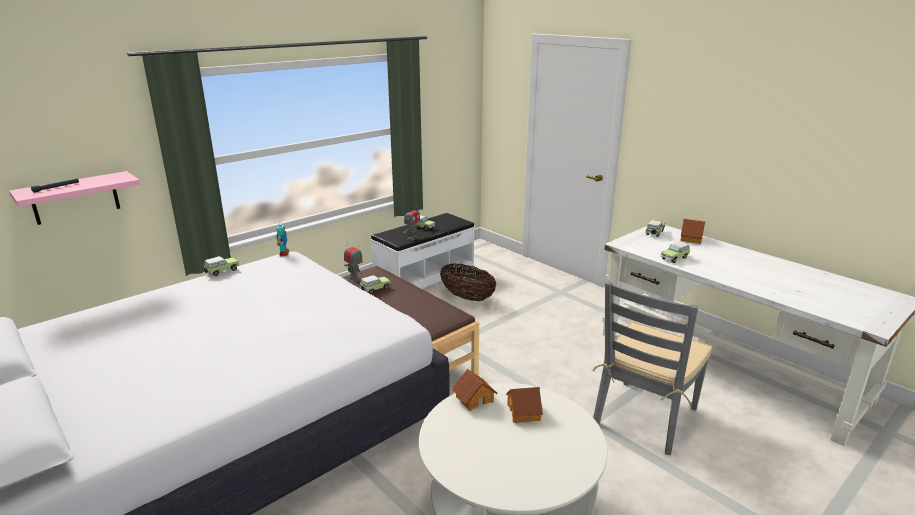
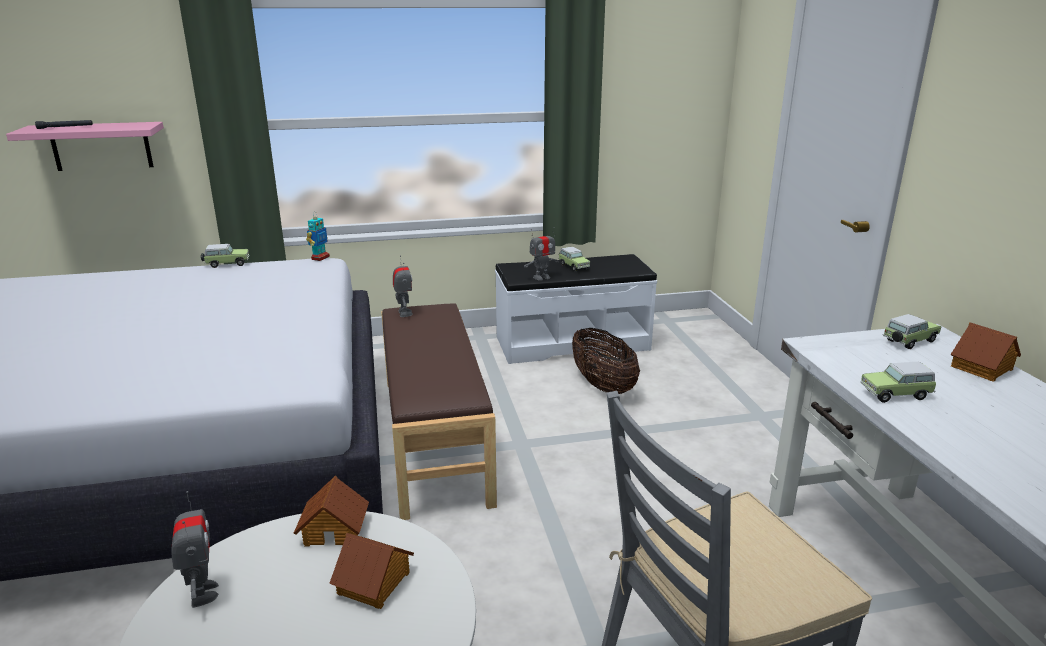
camera: 30 degrees right, 0 degrees up
toy car [360,275,391,294] -> none
none -> toy robot [171,491,219,608]

